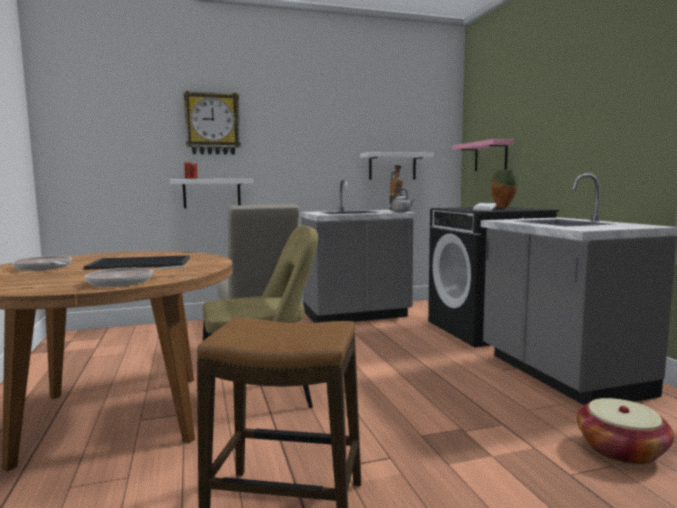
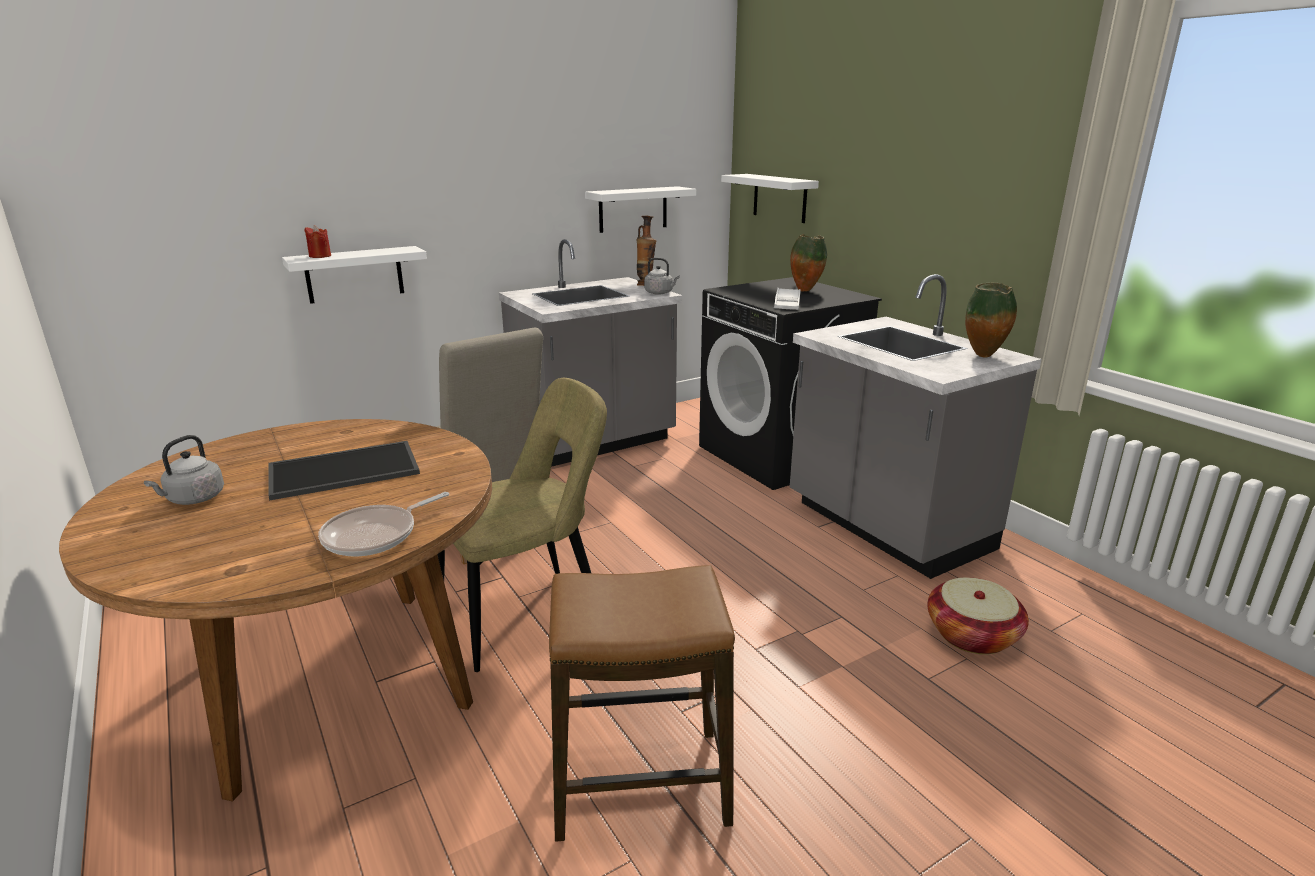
camera: 15 degrees left, 15 degrees up
frying pan [12,256,72,271] -> grey kettle [144,435,224,505]
wall clock [184,91,241,155] -> none
pink shelf [452,139,515,171] -> white shelf [721,174,819,223]
none -> vase [965,283,1017,358]

